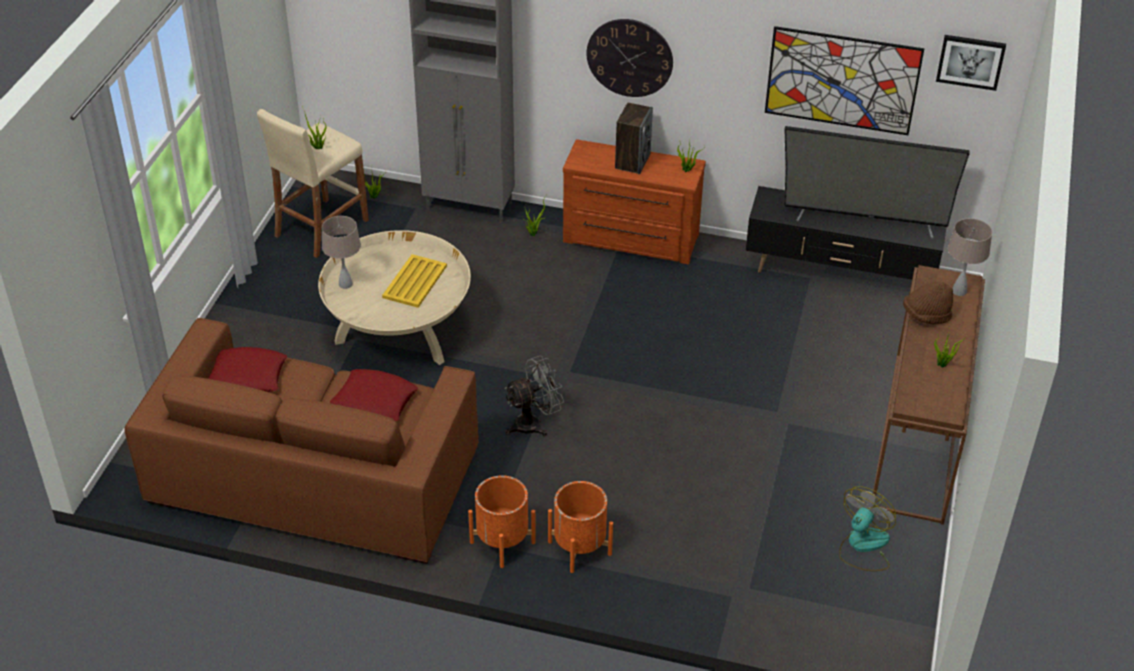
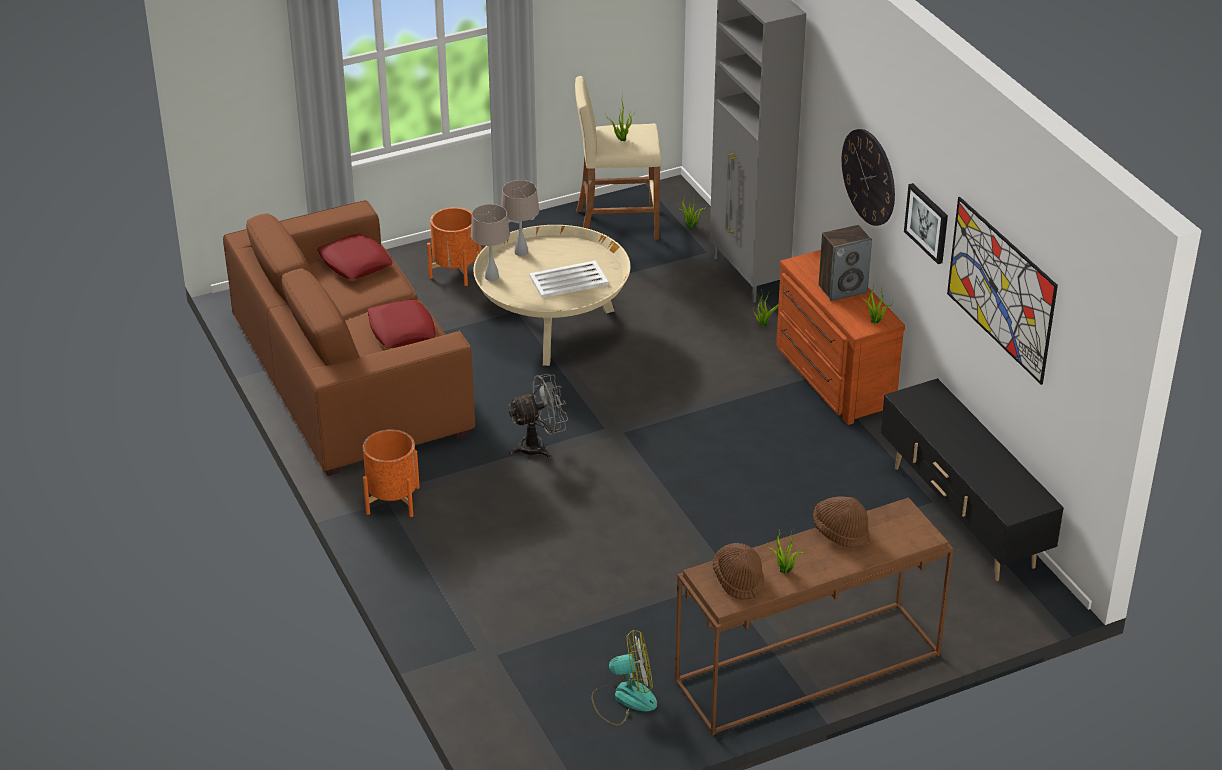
camera: 50 degrees right, 5 degrees down
yellow tray [382,254,447,308] -> white tray [529,260,608,298]
grey fan [504,356,564,436] -> grey fan turned 45 degrees counterclockwise [508,374,568,458]
orange planter [548,481,613,573] -> orange planter moved to [427,207,481,286]
television [784,126,970,239] -> none
picture [936,35,1006,91] -> picture moved to [904,183,948,264]
beige table lamp [948,218,992,296] -> beige table lamp moved to [471,204,510,281]
none -> brown hat [713,543,764,600]

